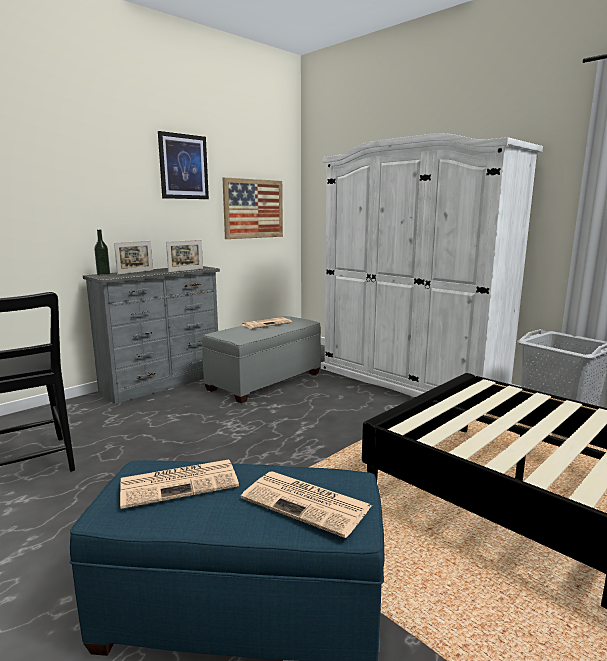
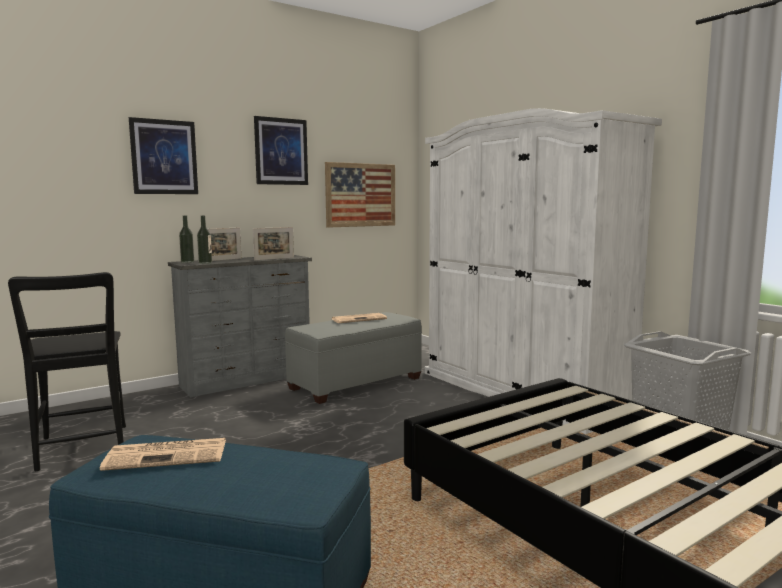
camera: 10 degrees right, 5 degrees down
newspaper [241,471,372,538] -> none
none -> picture [129,117,198,194]
none -> bottle [197,216,212,264]

